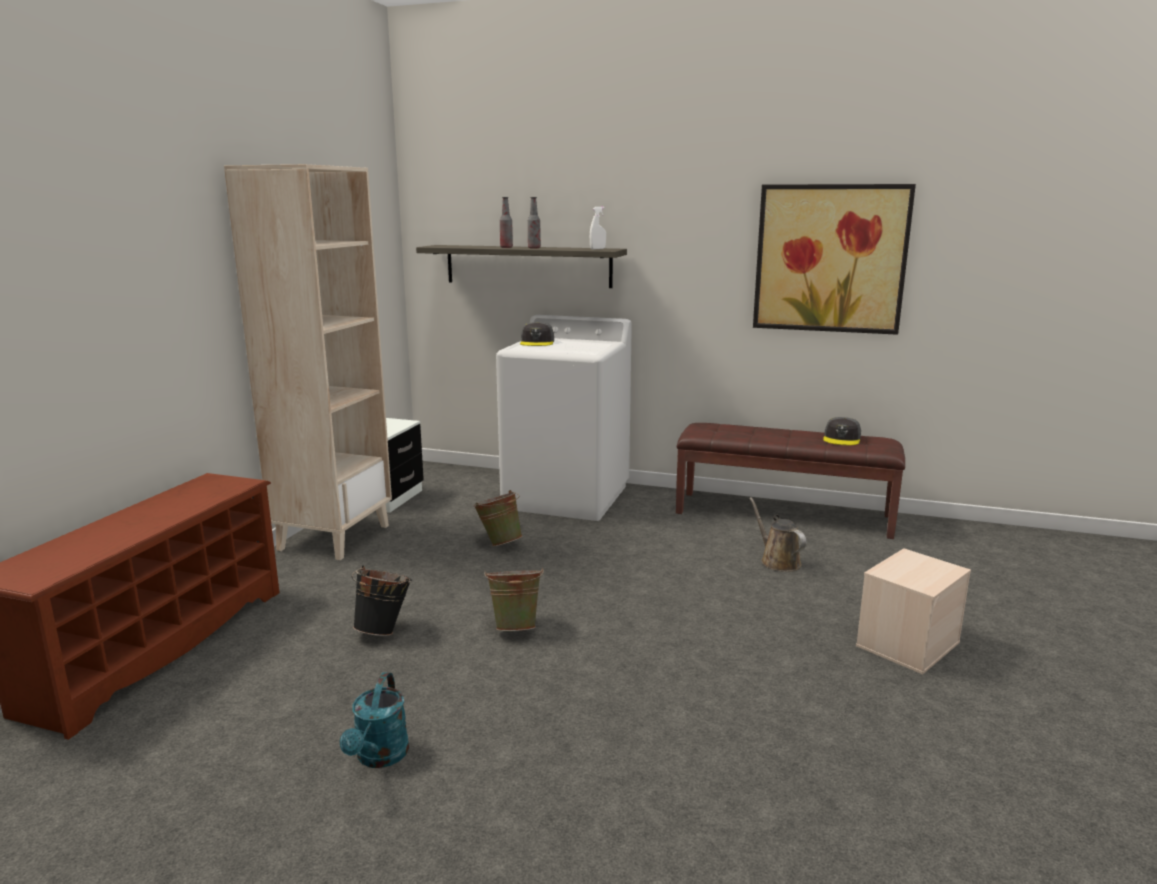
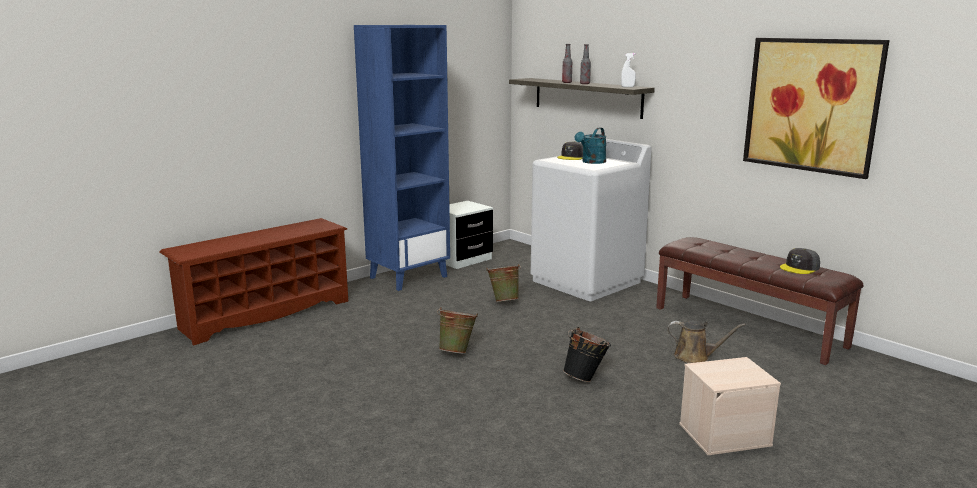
camera: 30 degrees right, 0 degrees up
beige bookcase [224,164,392,560] -> blue bookcase [354,25,450,291]
turquoise watering can [340,672,409,768] -> turquoise watering can moved to [575,128,607,164]
black bucket [352,566,412,636] -> black bucket moved to [563,327,611,382]
brown watering can [749,497,806,572] -> brown watering can turned 105 degrees clockwise [667,320,746,363]

